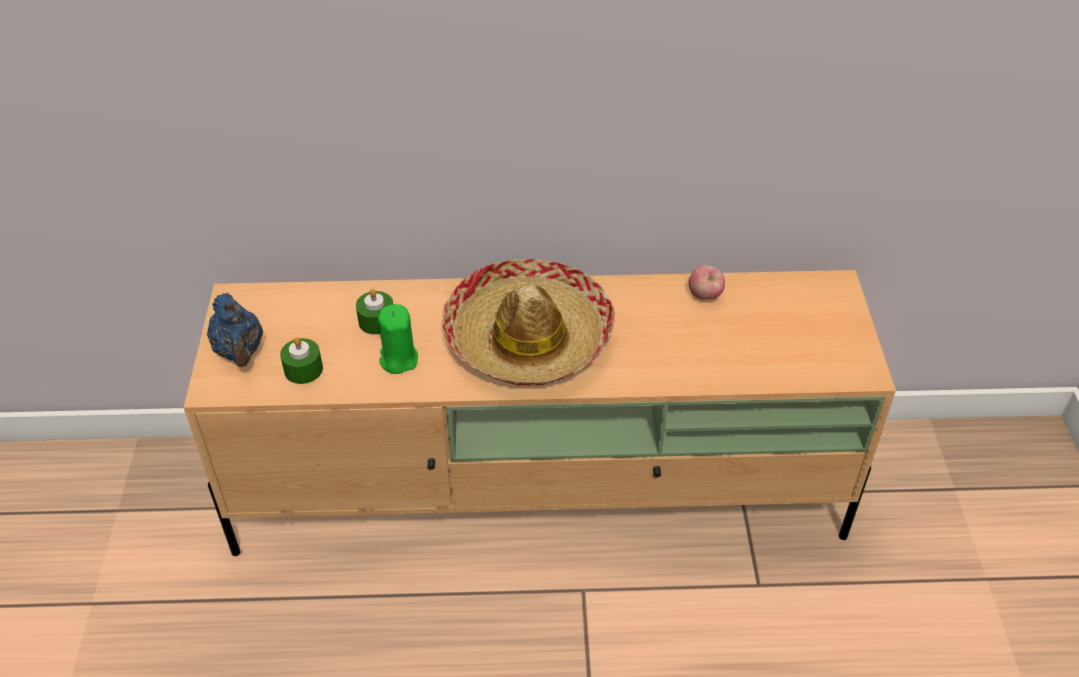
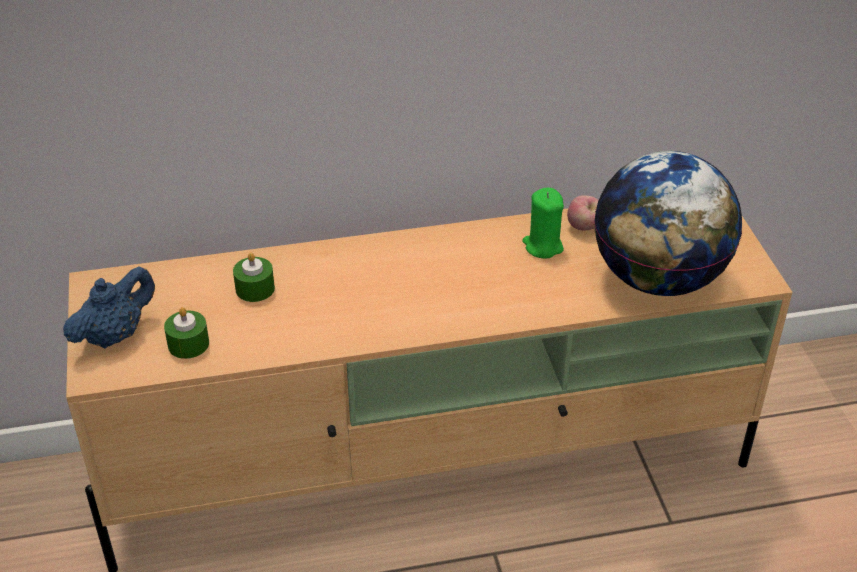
camera: 10 degrees left, 5 degrees down
blue teapot [207,293,263,367] -> blue teapot turned 105 degrees counterclockwise [63,266,155,348]
green candle [378,304,418,374] -> green candle moved to [522,188,564,258]
hat [442,259,615,386] -> none
none -> globe [594,151,742,296]

